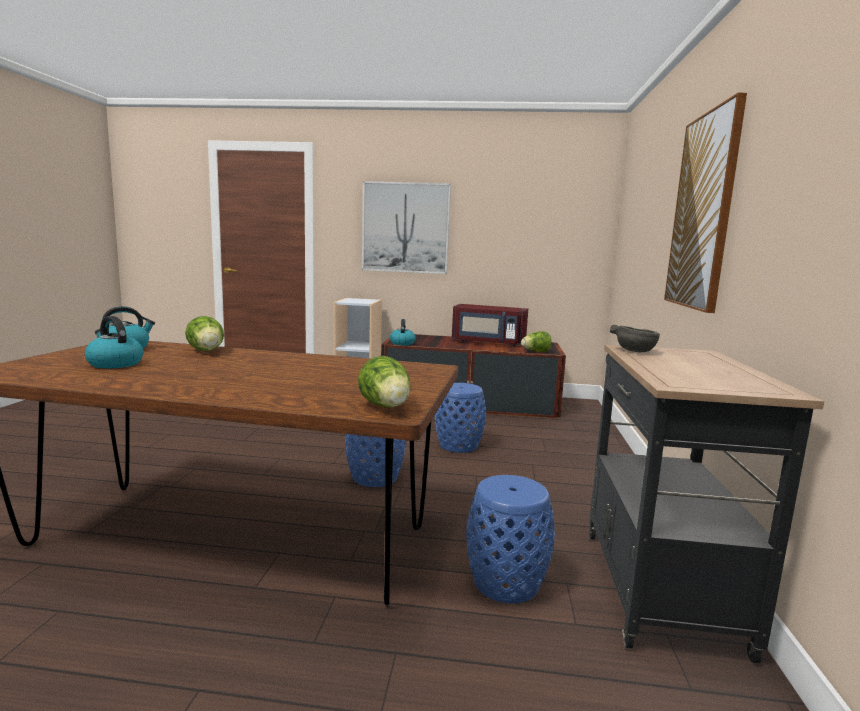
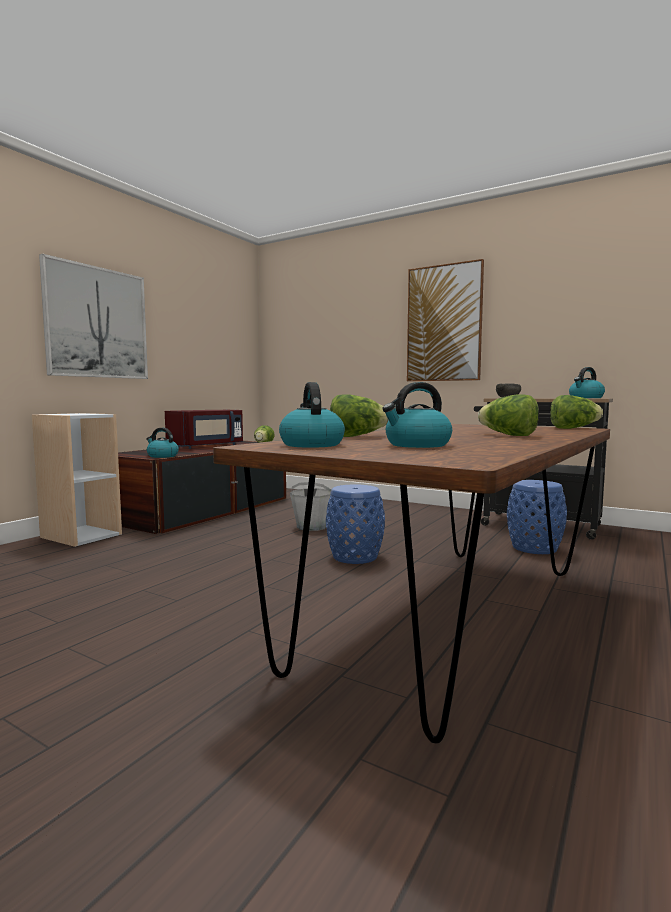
camera: 65 degrees left, 5 degrees down
blue stool [435,383,486,453] -> grey bucket [290,482,331,531]
none -> lettuce [478,394,539,436]
none -> kettle [569,367,605,398]

